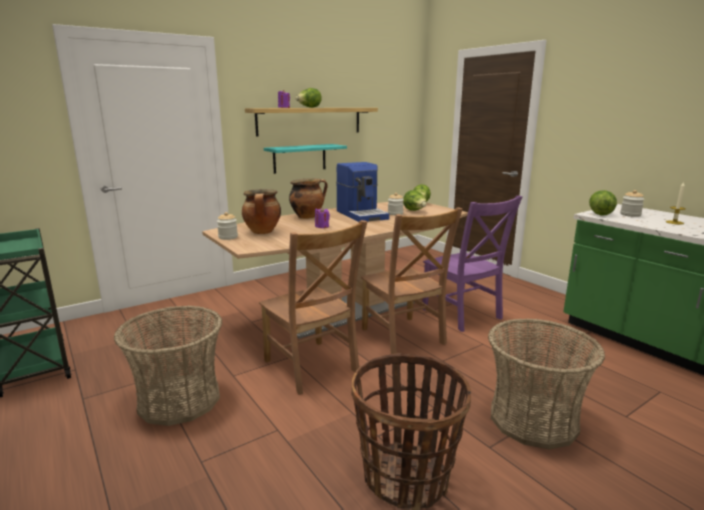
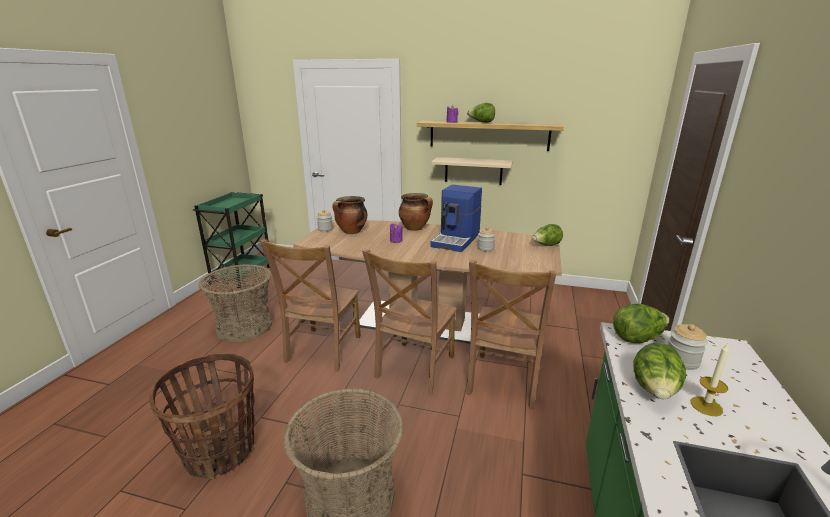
camera: 50 degrees right, 5 degrees up
turquoise shelf [264,144,347,174] -> beige shelf [431,157,513,185]
lettuce [403,190,427,211] -> lettuce moved to [633,343,686,400]
purple chair [422,196,523,332] -> brown chair [466,260,556,409]

